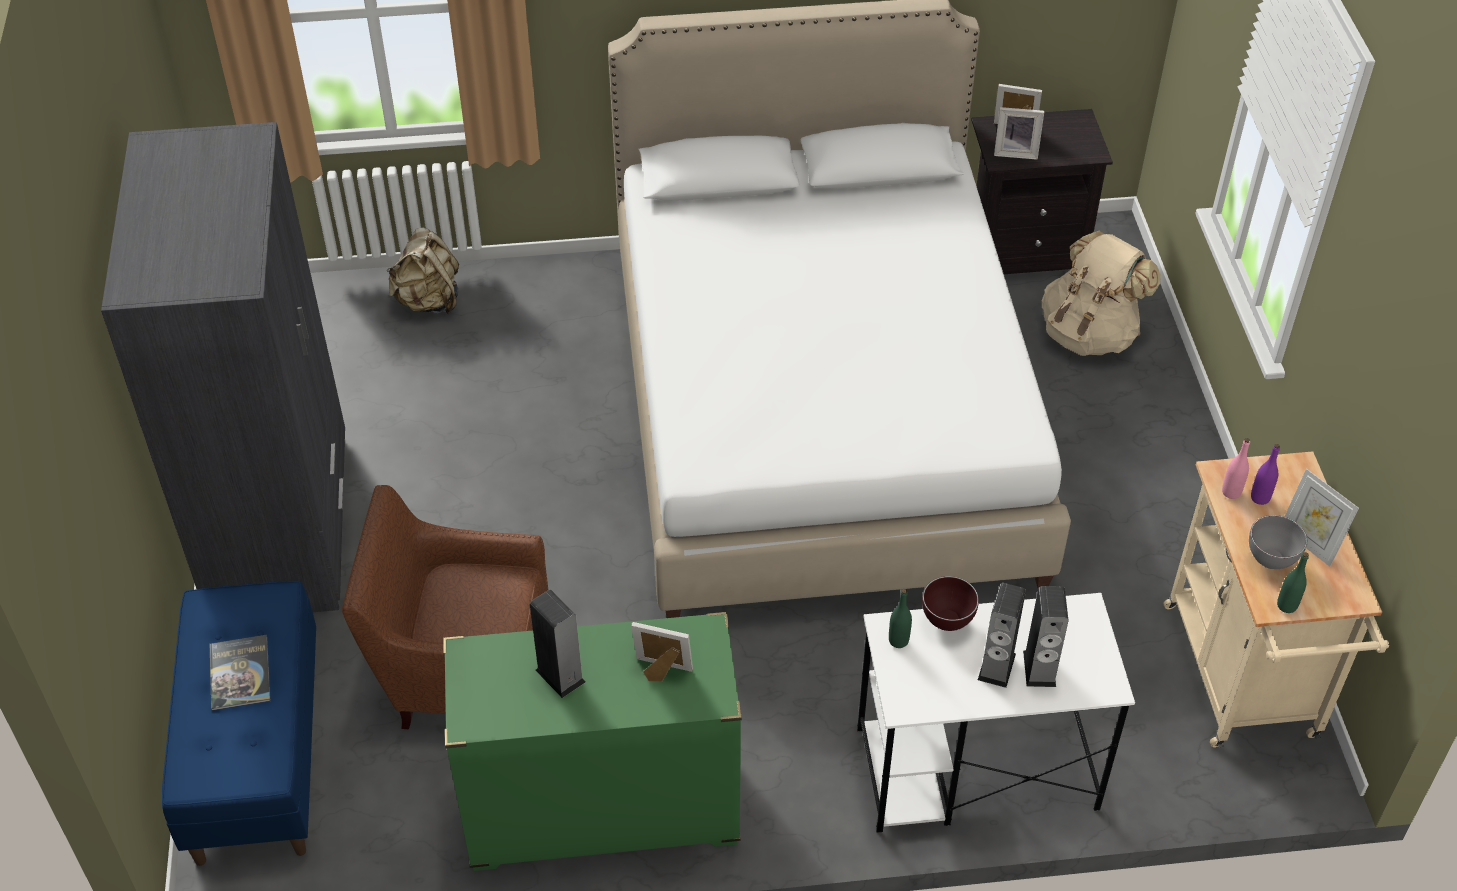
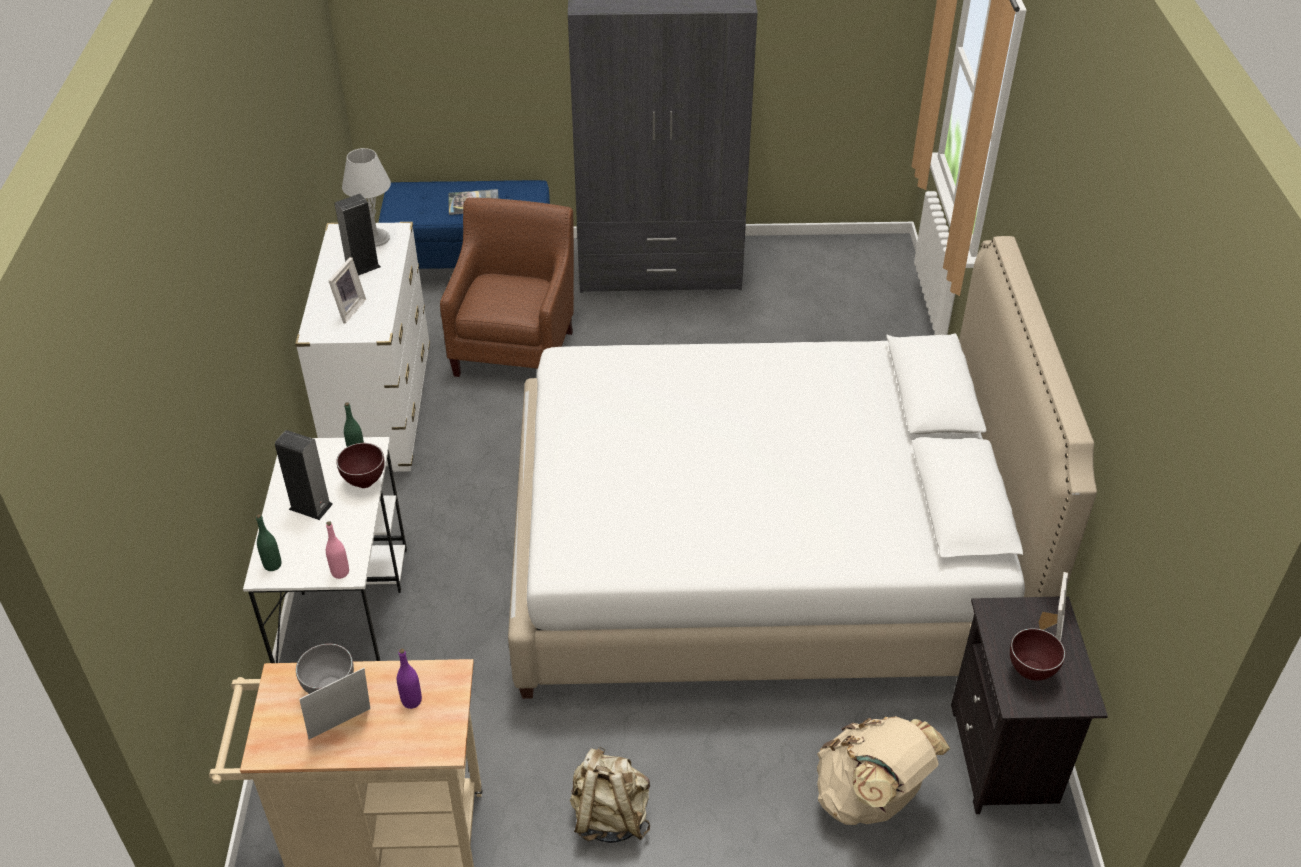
camera: 95 degrees right, 5 degrees down
beige backpack [387,227,459,314] -> beige backpack moved to [570,746,650,843]
green dresser [443,612,742,871] -> white dresser [295,222,430,472]
picture frame [994,107,1044,160] -> none
speaker [1023,586,1069,687] -> none
pink bottle [1222,438,1250,499] -> pink bottle moved to [326,521,349,579]
green bottle [1277,552,1309,613] -> green bottle moved to [256,514,281,571]
none -> grey table lamp [342,148,391,247]
none -> brown bowl [1010,628,1065,681]

